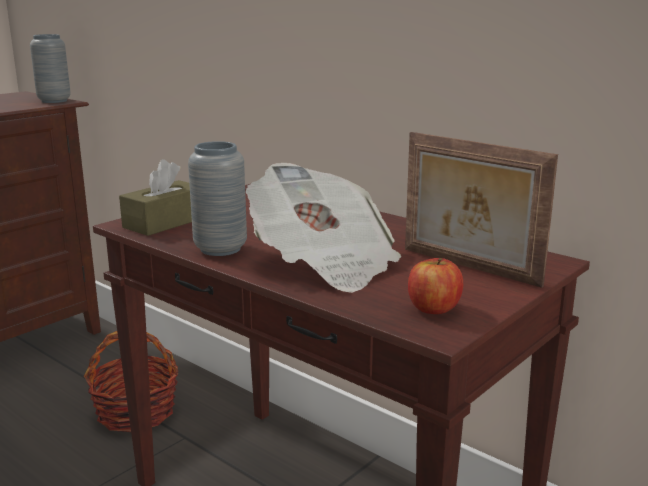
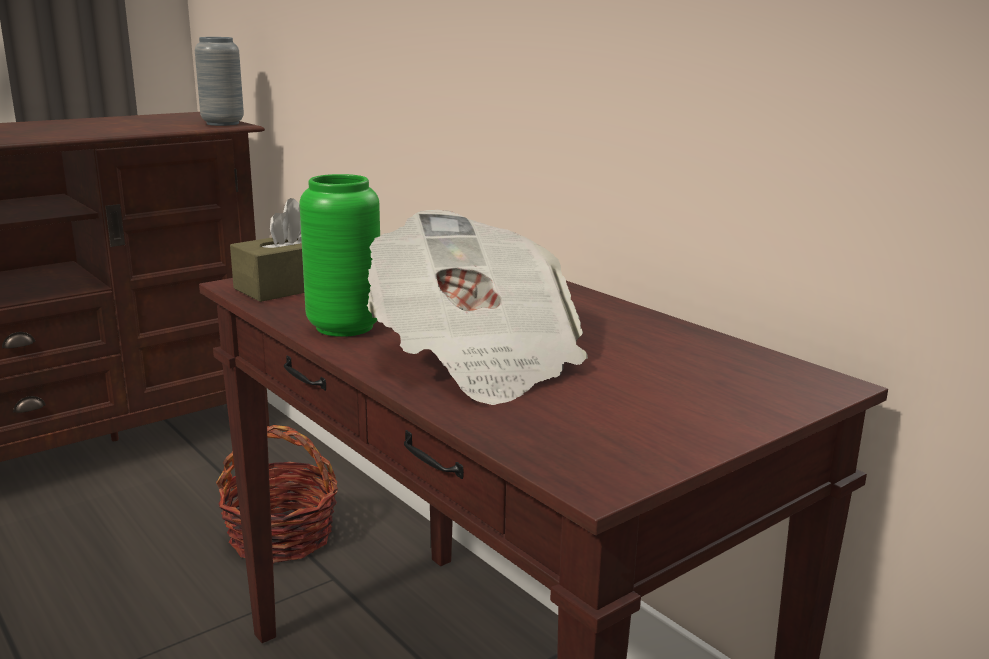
camera: 10 degrees right, 0 degrees up
grey vase [188,141,247,256] -> green vase [299,174,380,337]
picture frame [405,132,558,288] -> none
apple [408,258,463,314] -> none

